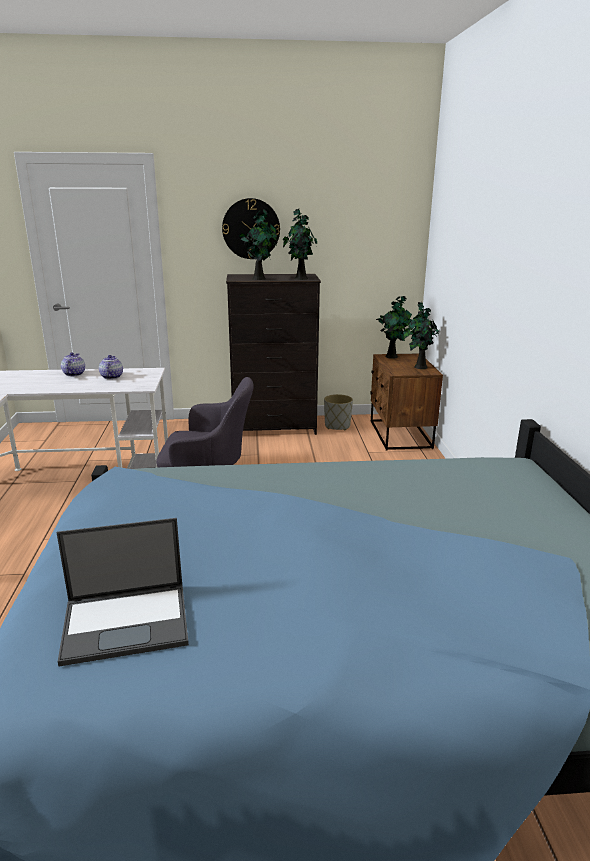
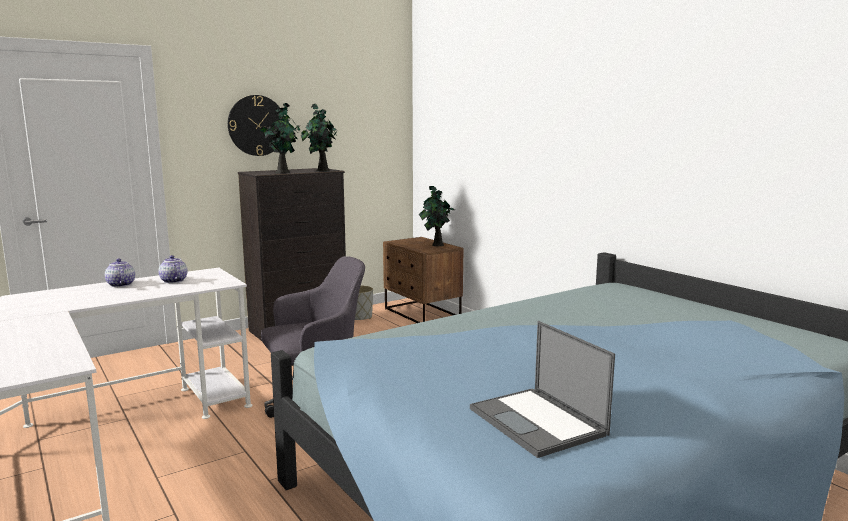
camera: 30 degrees left, 10 degrees down
laptop [56,518,189,666] -> laptop turned 105 degrees clockwise [470,321,615,458]
potted plant [376,296,412,359] -> none

